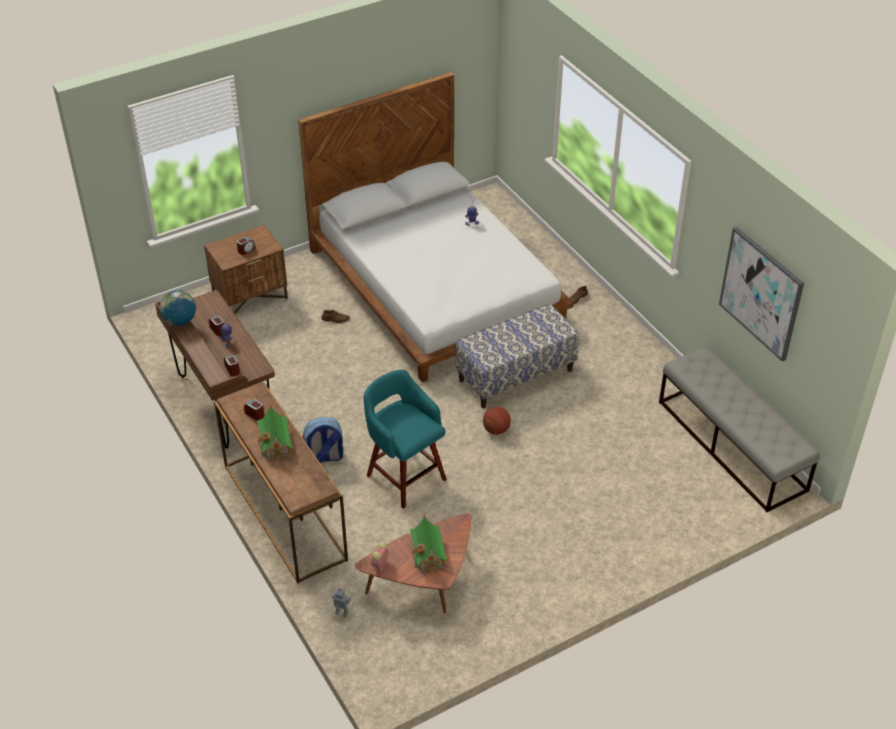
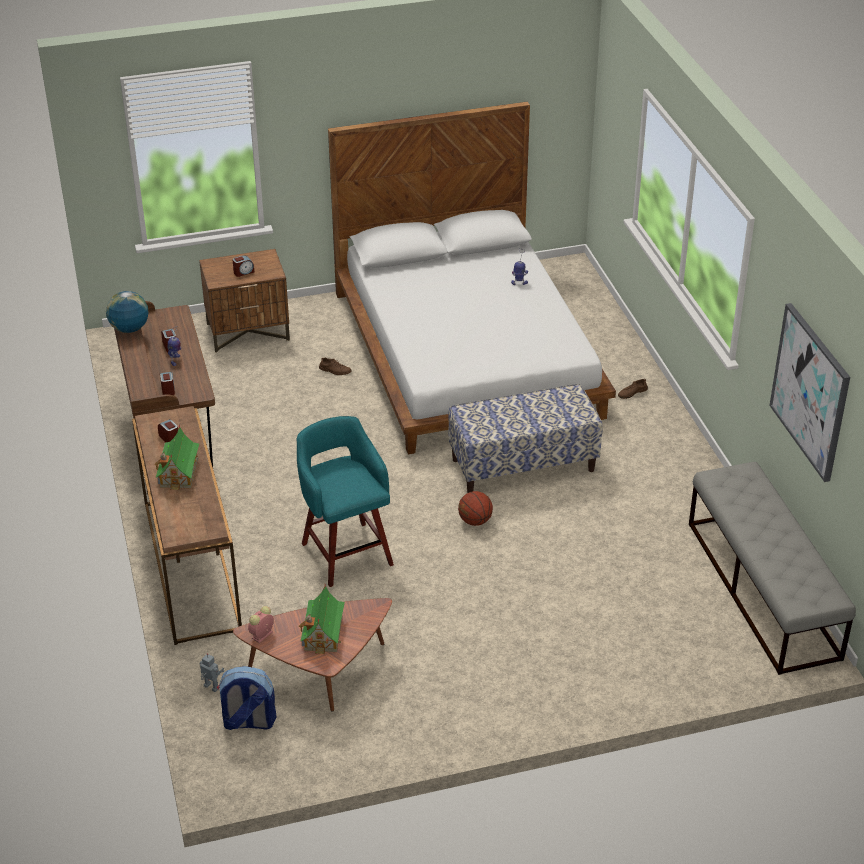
camera: 15 degrees right, 5 degrees down
backpack [302,417,343,463] -> backpack moved to [217,666,276,730]

